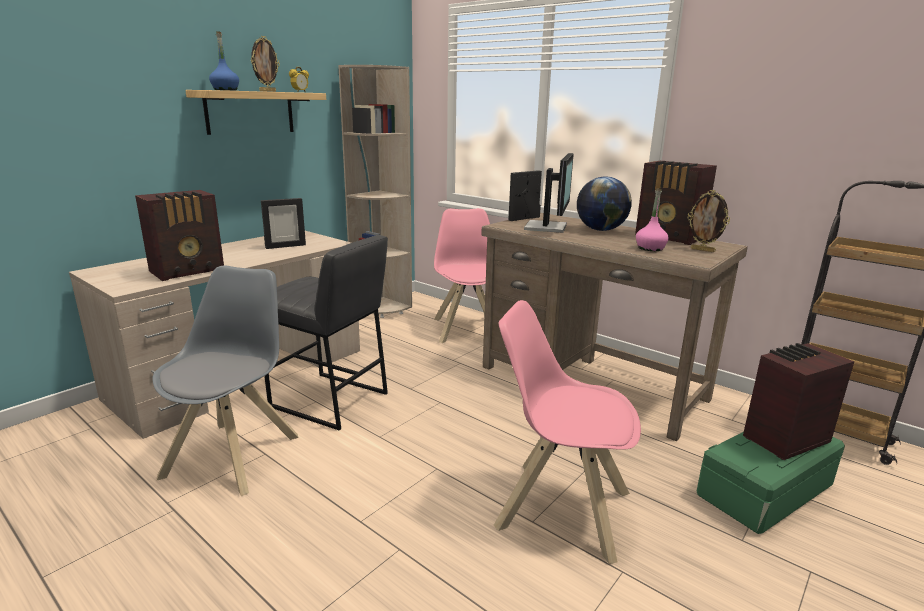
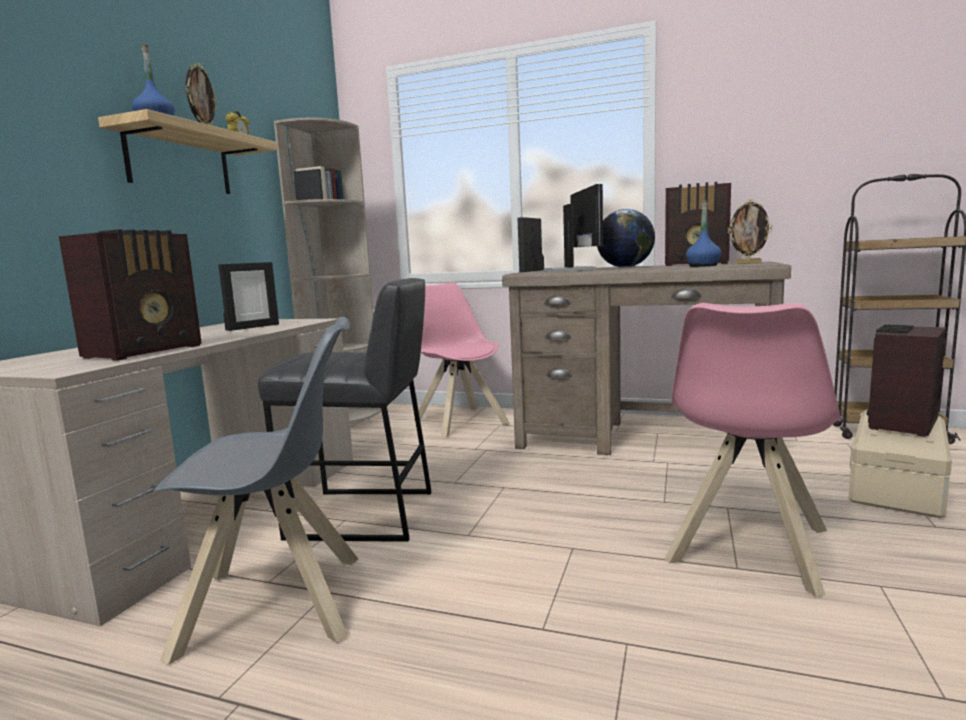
camera: 20 degrees left, 10 degrees down
grey chair [152,265,299,496] -> grey chair turned 90 degrees clockwise [154,317,359,665]
pink chair [494,300,641,564] -> pink chair turned 60 degrees counterclockwise [665,303,841,597]
pink bottle [636,189,669,251] -> blue bottle [686,200,721,267]
green storage box [697,432,845,534] -> beige storage box [849,409,952,518]

